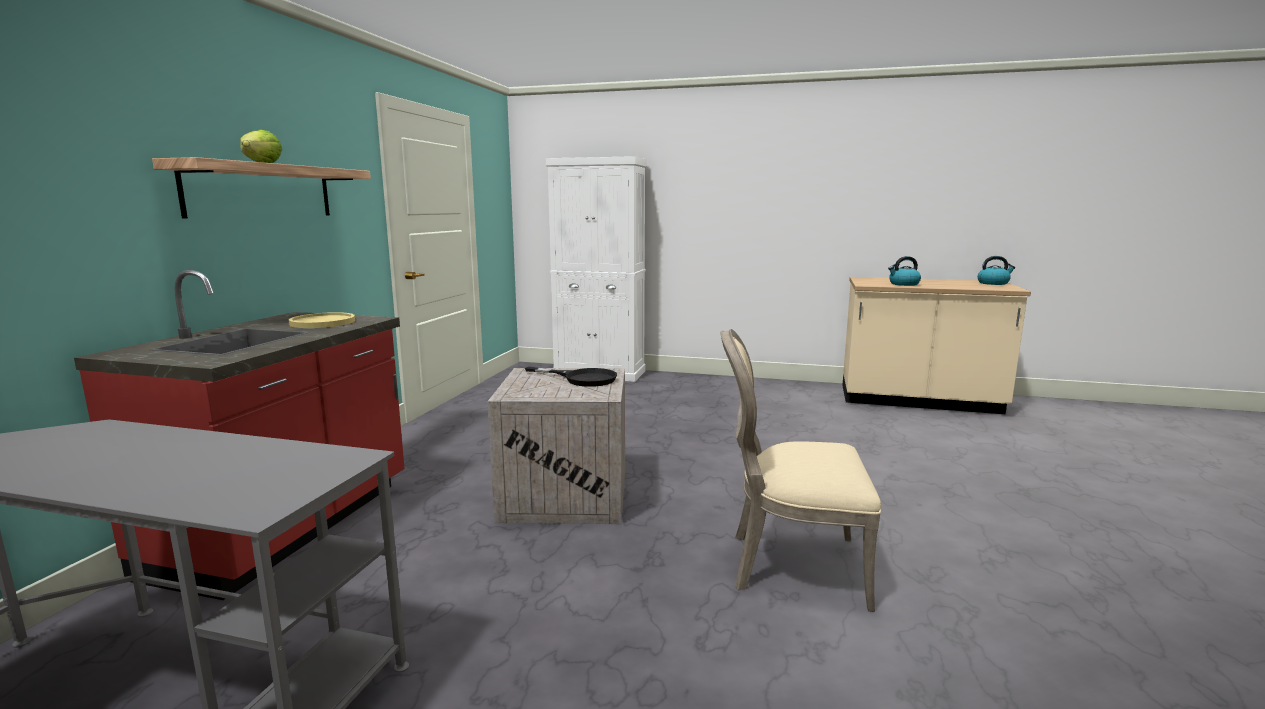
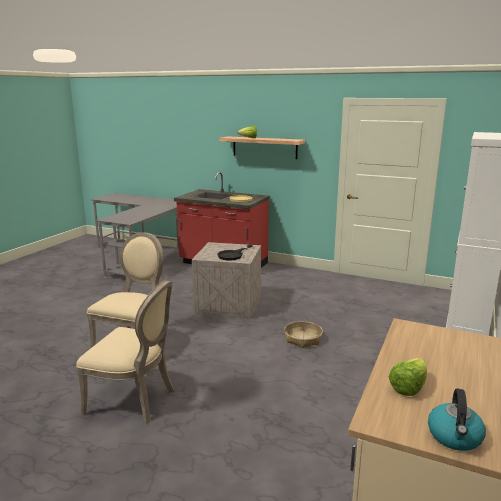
camera: 100 degrees right, 5 degrees up
kettle [888,256,921,286] -> none
none -> beige chair [76,280,174,424]
none -> basket [284,321,323,348]
none -> lettuce [389,358,427,396]

